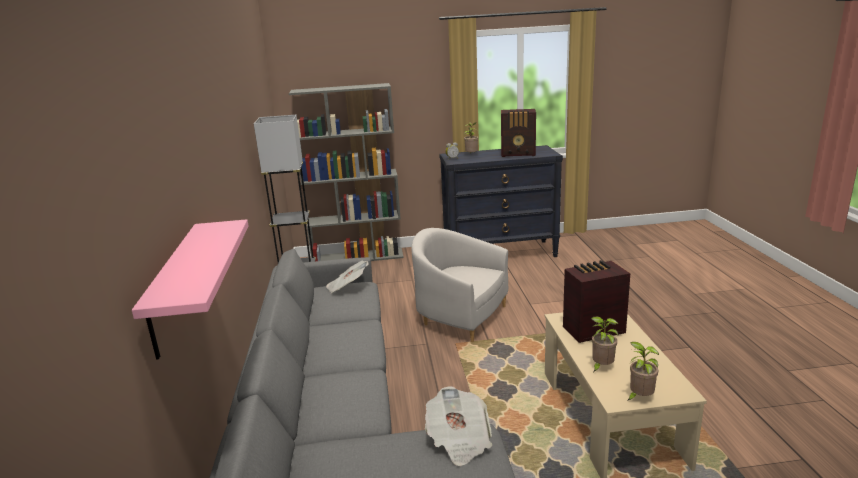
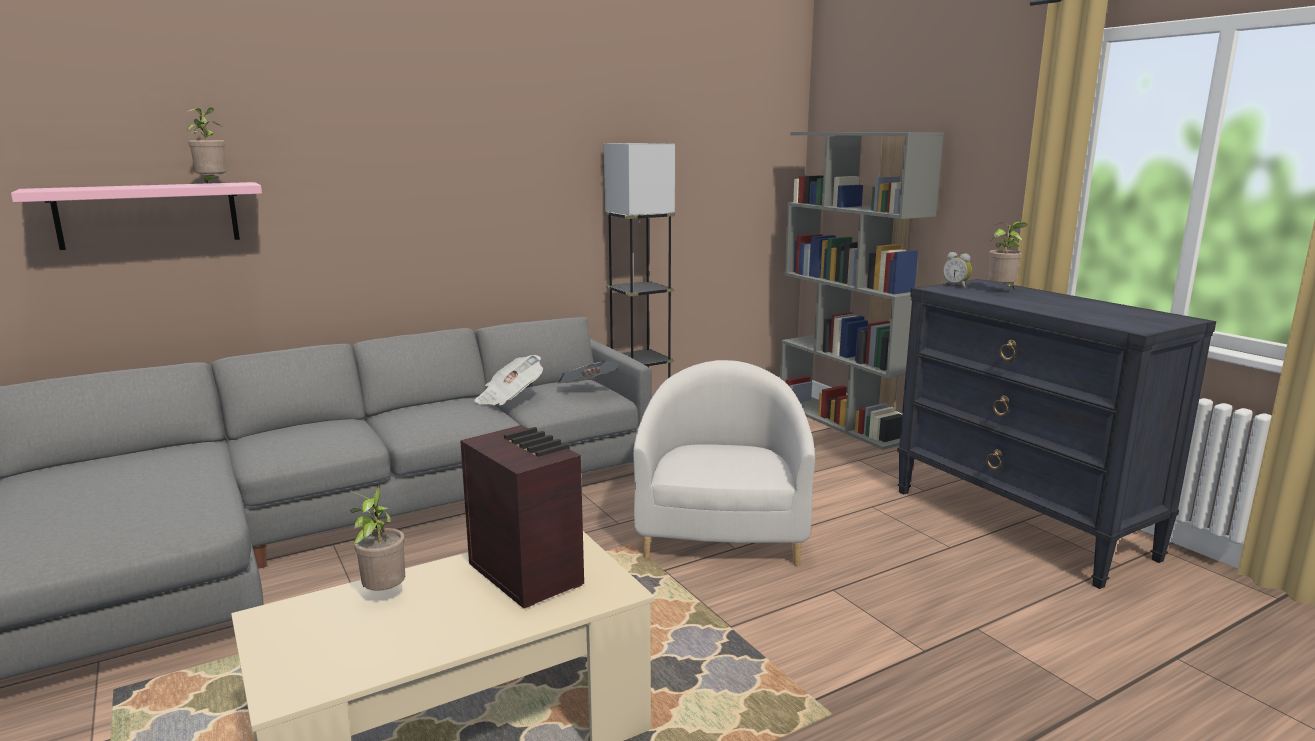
camera: 65 degrees right, 5 degrees down
newspaper [425,386,492,466] -> newspaper moved to [474,355,543,405]
radio [501,109,536,157] -> none
potted plant [627,342,659,401] -> potted plant moved to [187,107,227,184]

